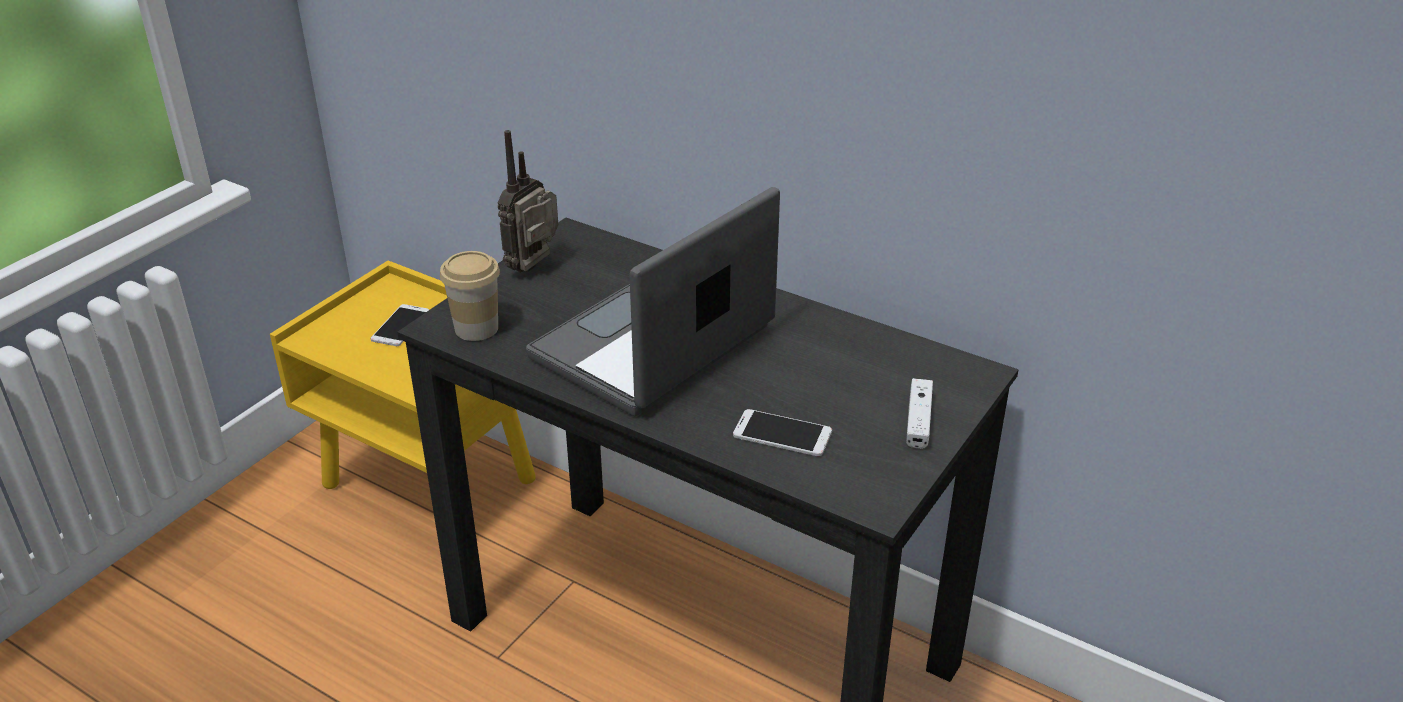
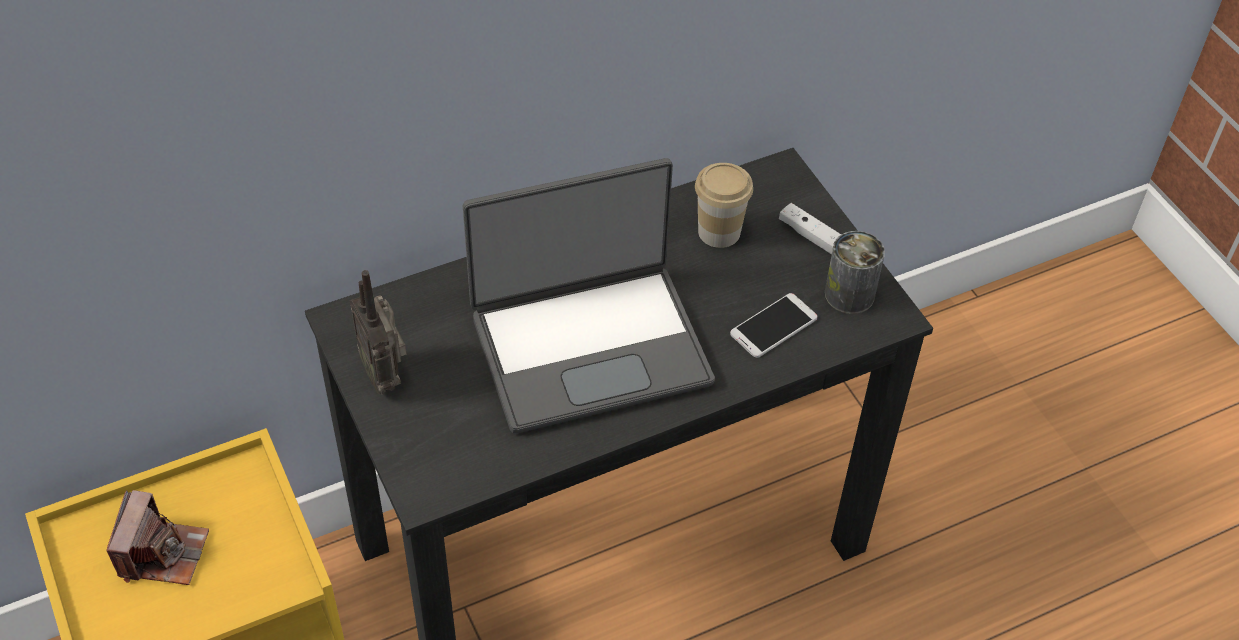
camera: 60 degrees left, 15 degrees up
phone [371,304,429,346] -> camera [106,490,209,585]
cup [440,251,500,341] -> cup moved to [695,163,753,248]
laptop [526,187,780,416] -> laptop turned 90 degrees counterclockwise [463,158,715,433]
none -> can [825,231,885,314]

